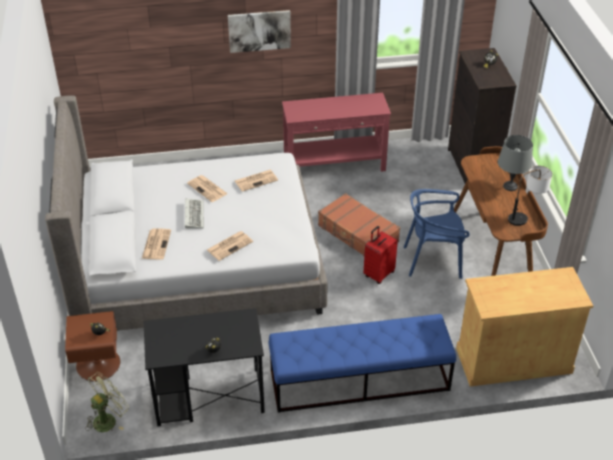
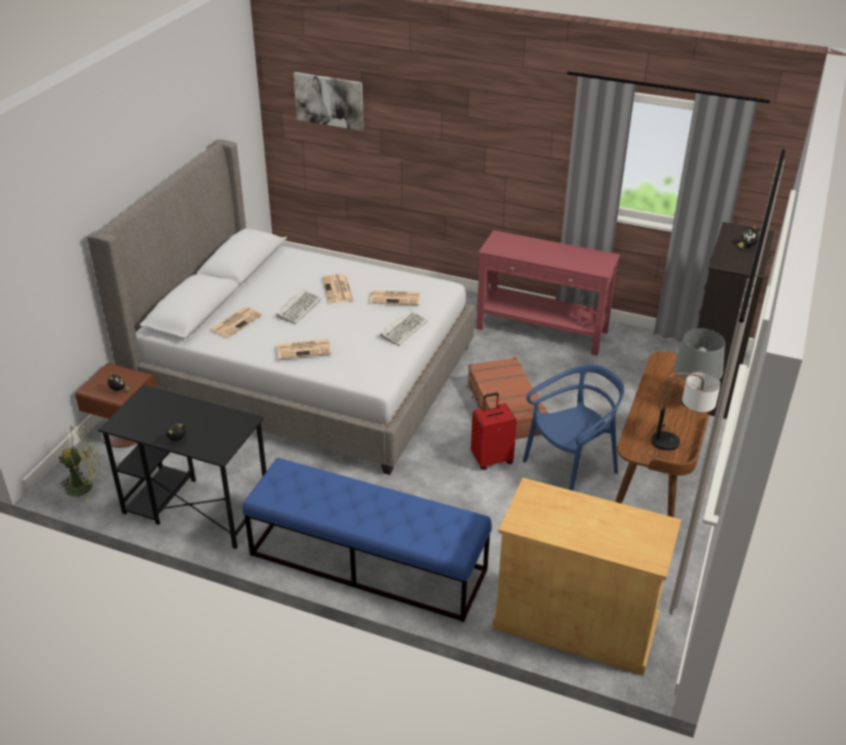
camera: 30 degrees right, 5 degrees down
picture [228,10,291,53] -> picture moved to [293,72,364,131]
blue chair [403,189,470,279] -> blue chair turned 120 degrees clockwise [523,364,624,491]
none -> keyboard [380,309,428,346]

